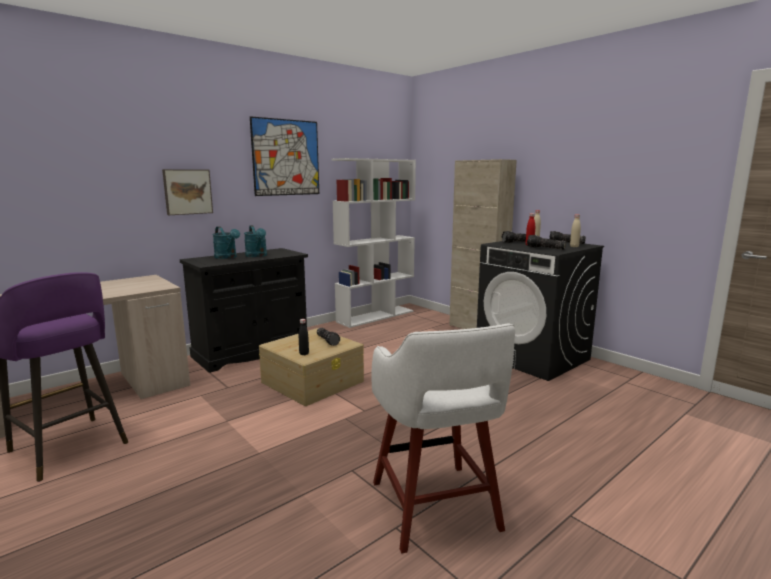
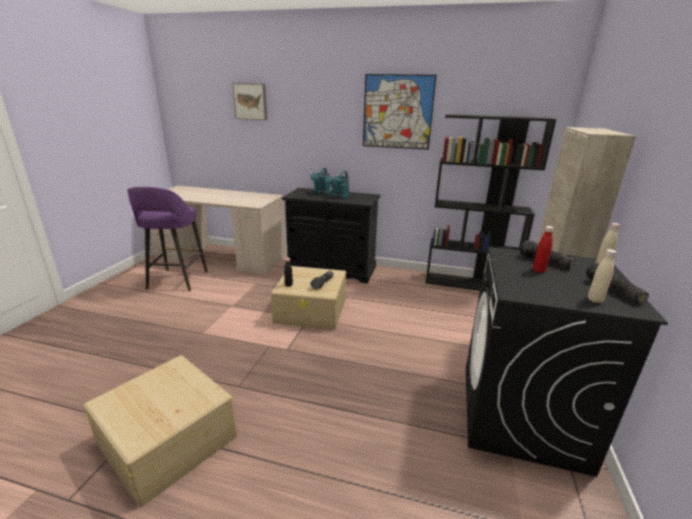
camera: 55 degrees right, 10 degrees up
picture [162,169,213,215] -> picture moved to [232,83,267,120]
white bookcase [331,158,416,328] -> black bookcase [426,114,557,291]
white stool [371,323,515,553] -> beige storage box [84,355,237,507]
flashlight [527,235,566,250] -> none

